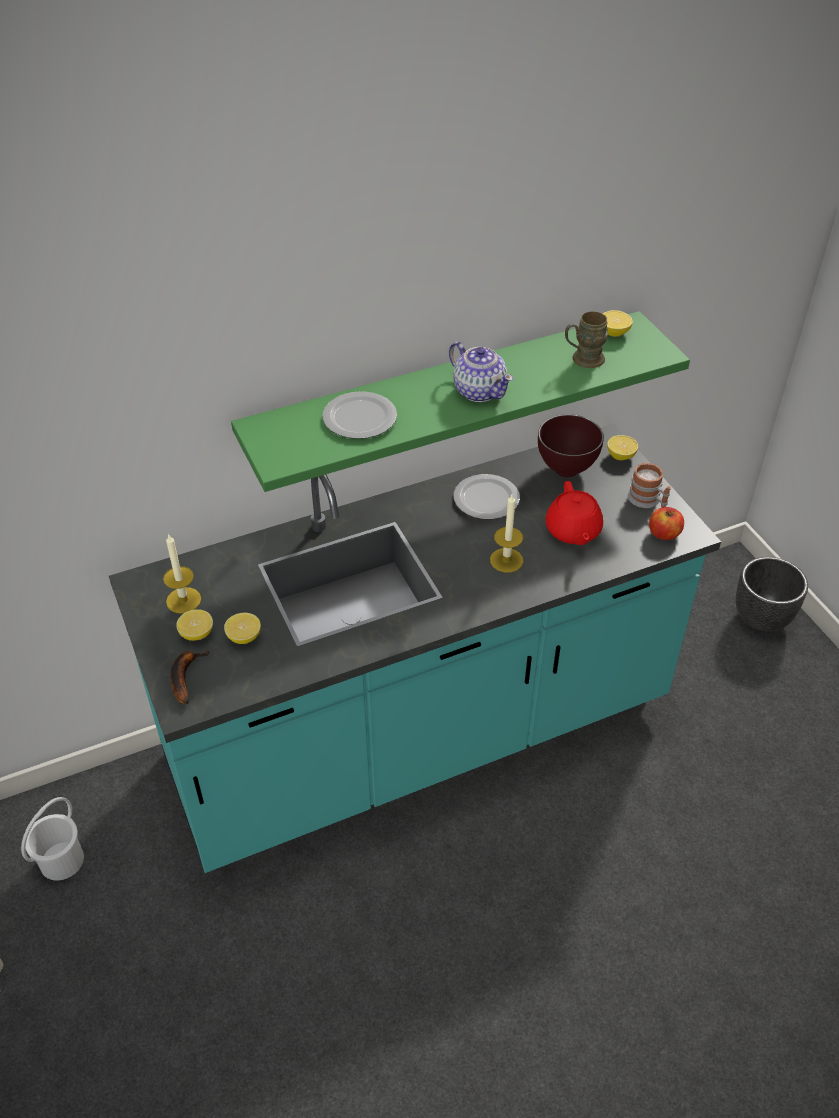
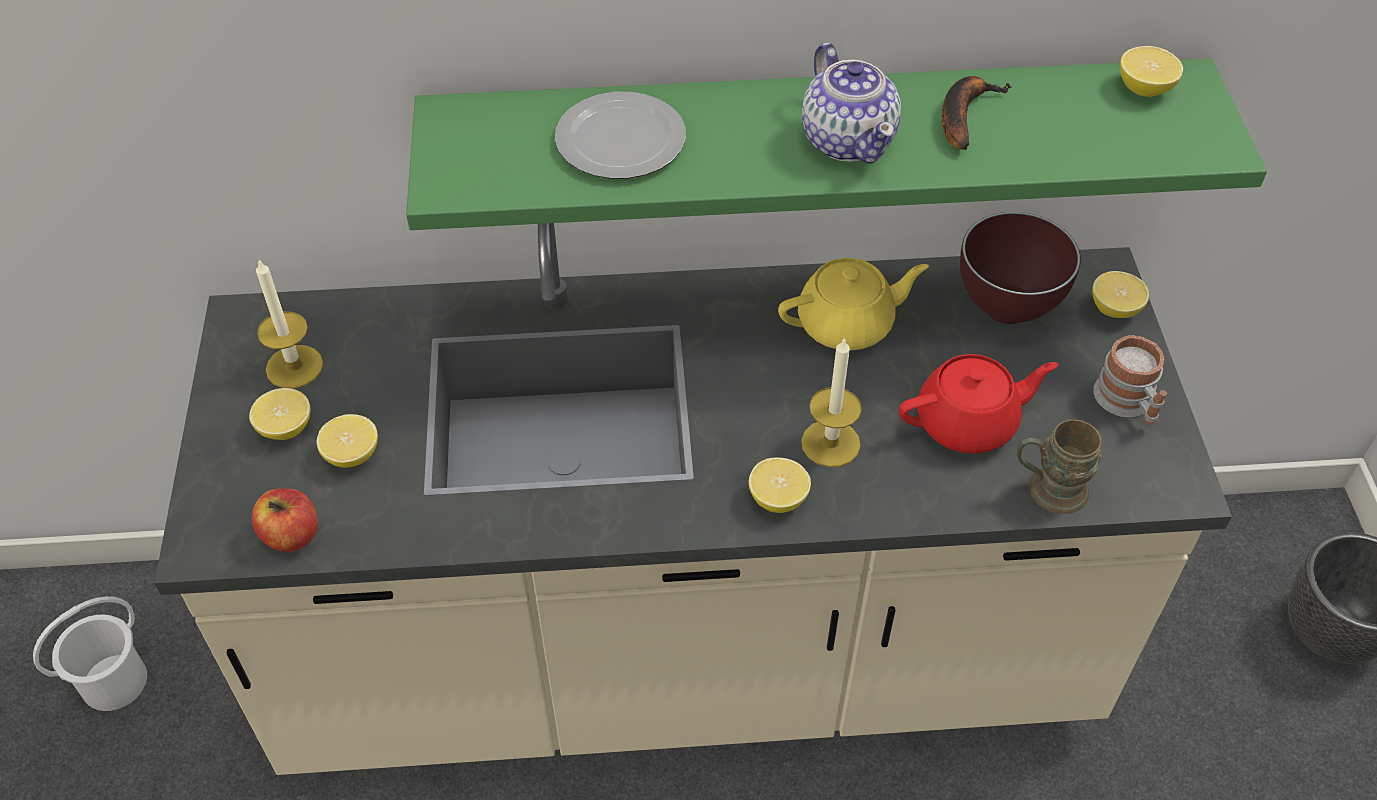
camera: 20 degrees right, 5 degrees up
turquoise counter [109,423,721,873] -> beige counter [154,223,1232,775]
banana [171,650,210,704] -> banana moved to [942,76,1012,150]
plate [454,474,520,519] -> yellow teapot [778,258,929,351]
red teapot [545,481,603,545] -> red teapot turned 120 degrees counterclockwise [899,354,1058,454]
brown mug [565,311,609,368] -> brown mug moved to [1017,419,1102,514]
apple [649,507,684,540] -> apple moved to [252,488,318,552]
none -> lemon [749,457,811,513]

